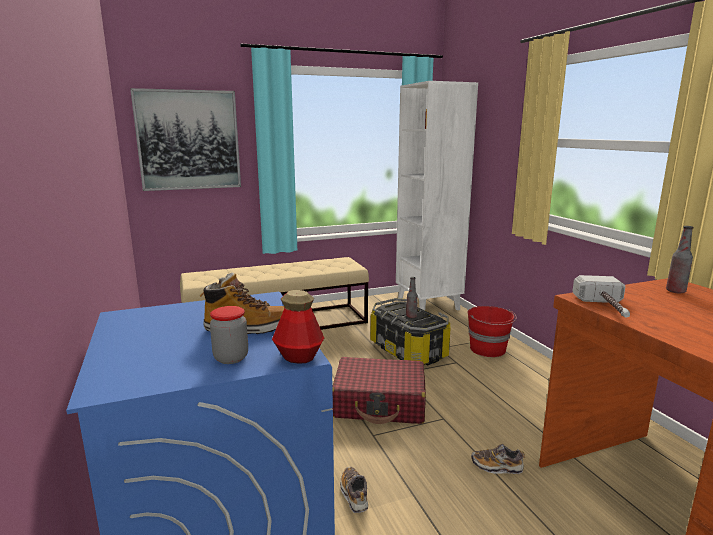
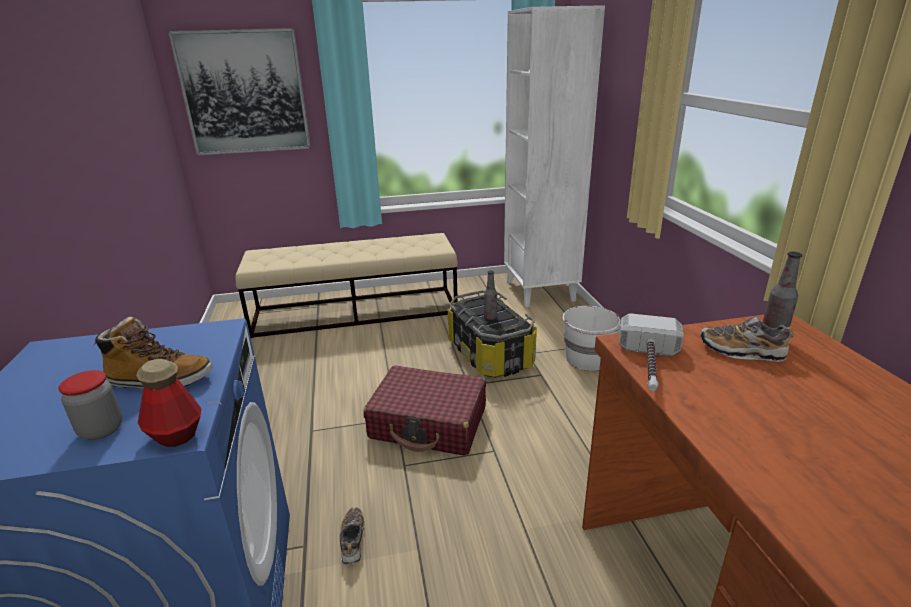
camera: 10 degrees right, 10 degrees up
red bucket [467,306,517,357] -> white bucket [563,306,621,371]
shoe [471,444,525,474] -> shoe moved to [700,316,794,362]

